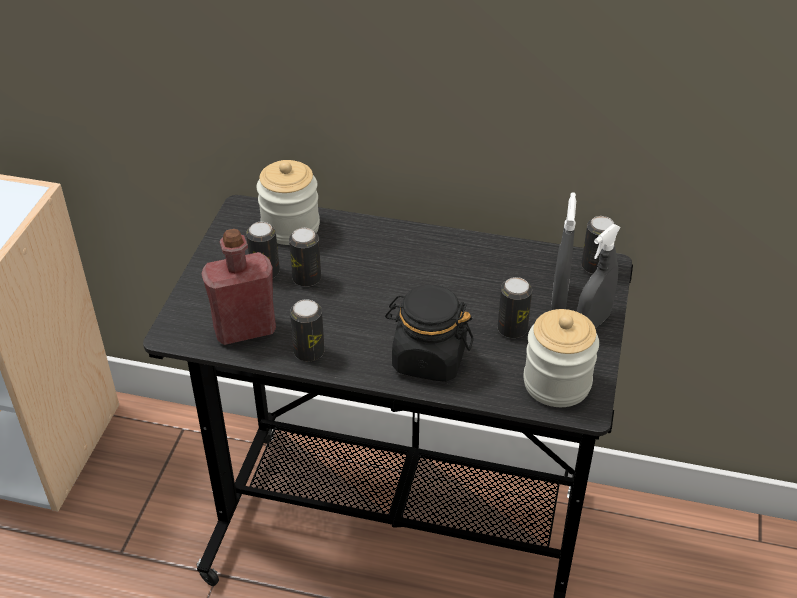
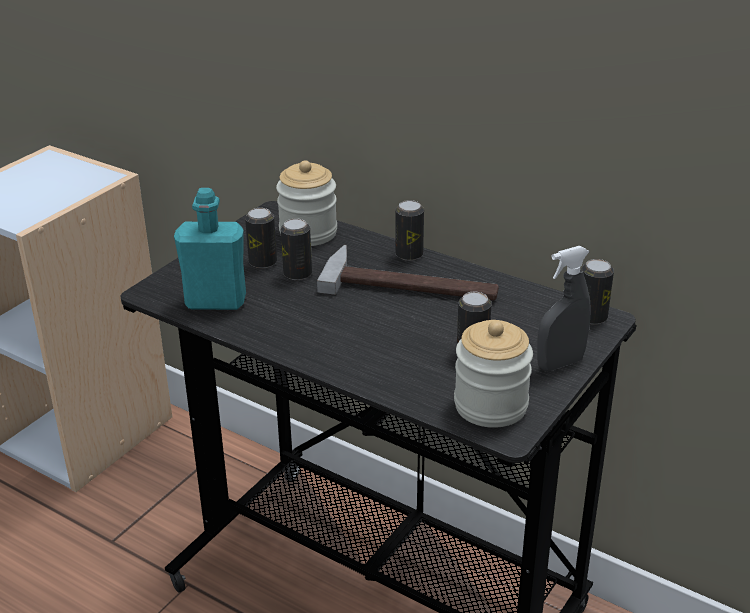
camera: 20 degrees right, 10 degrees down
red bottle [201,229,276,345] -> turquoise bottle [174,188,246,310]
can [290,299,324,361] -> can moved to [395,200,424,261]
black jar [385,285,474,382] -> none
grey spray bottle [551,192,576,310] -> none
none -> hammer [317,245,499,300]

